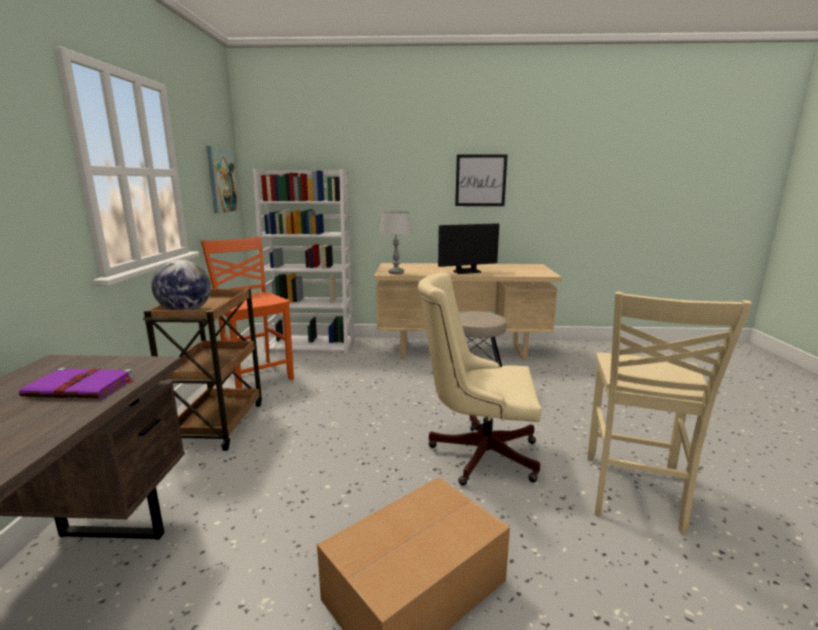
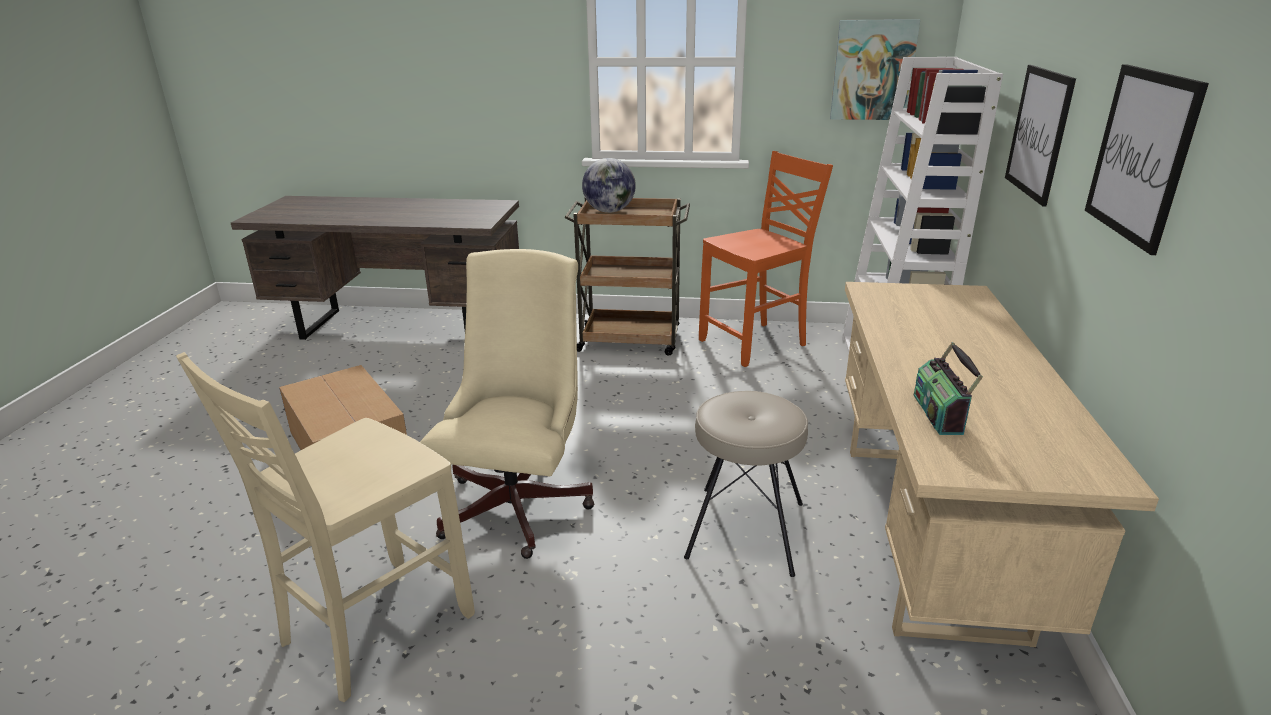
camera: 95 degrees right, 10 degrees up
purple book [19,367,136,398] -> none
grey table lamp [379,211,413,274] -> none
monitor [438,223,499,274] -> none
beige chair [587,292,752,535] -> beige chair turned 75 degrees counterclockwise [176,352,475,702]
none -> radio [914,342,983,435]
none -> picture [1005,65,1076,206]

